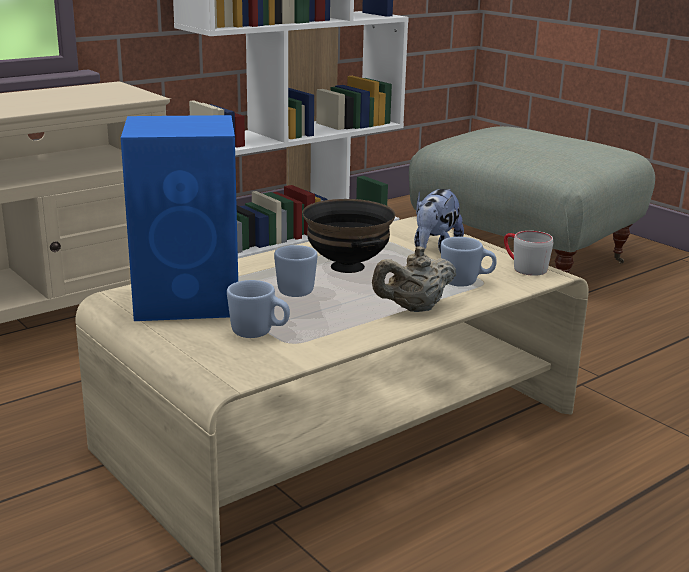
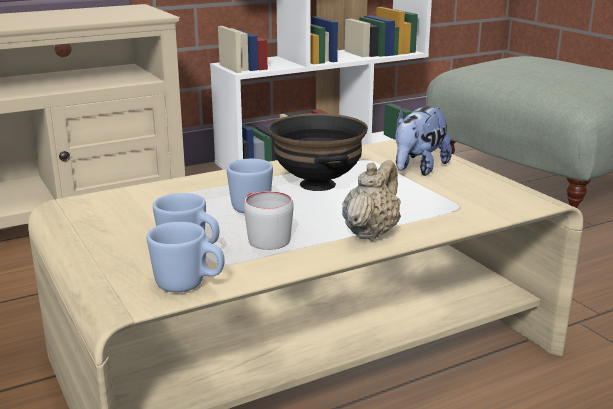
camera: 10 degrees right, 0 degrees up
blue speaker [121,115,238,321] -> none
beige teapot [372,246,456,312] -> beige teapot turned 135 degrees clockwise [342,160,401,241]
blue mug [441,237,497,287] -> blue mug moved to [147,222,225,292]
grey mug [504,231,553,276] -> grey mug moved to [244,191,294,250]

